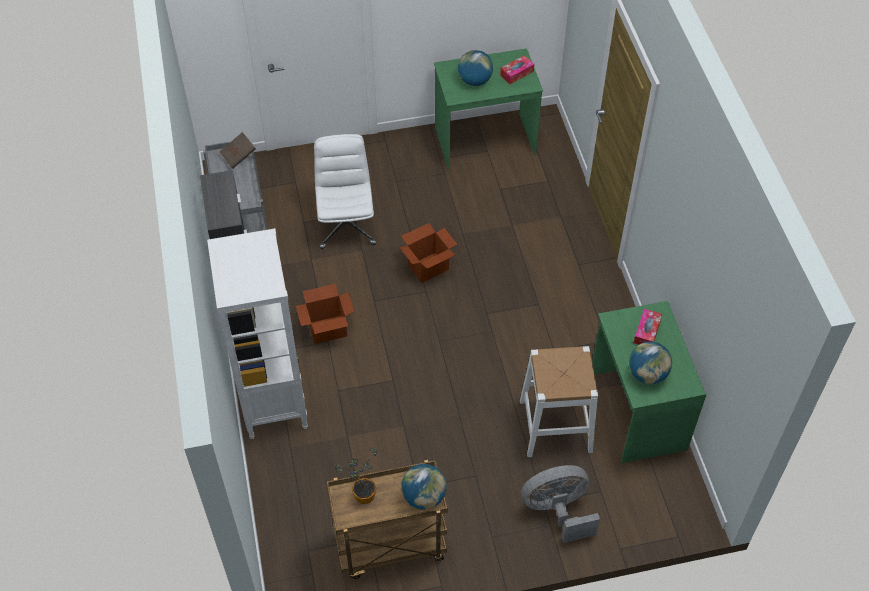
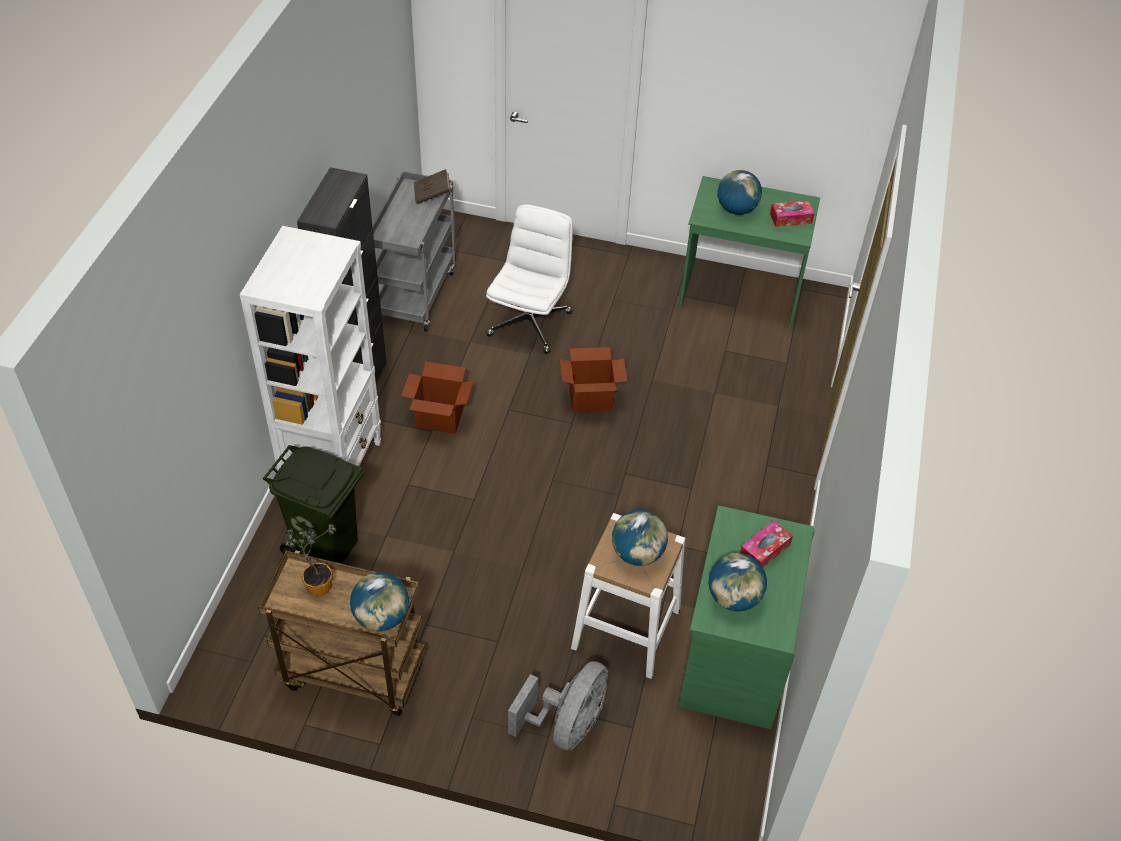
camera: 25 degrees right, 5 degrees down
grey fan [521,465,600,543] -> grey fan turned 105 degrees clockwise [508,661,608,751]
none -> green trash can [263,445,364,564]
none -> globe [612,510,668,566]

